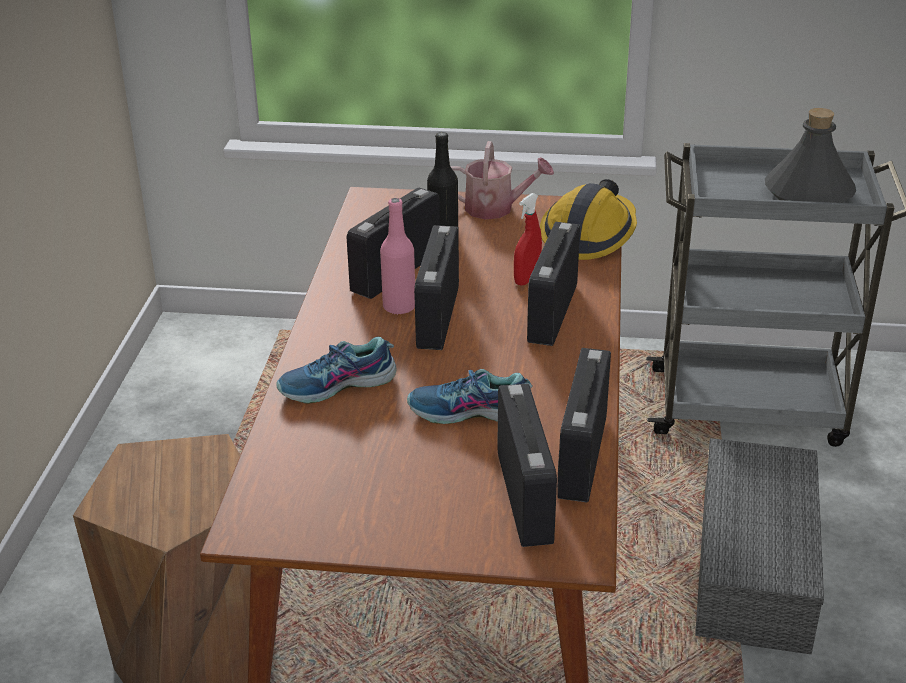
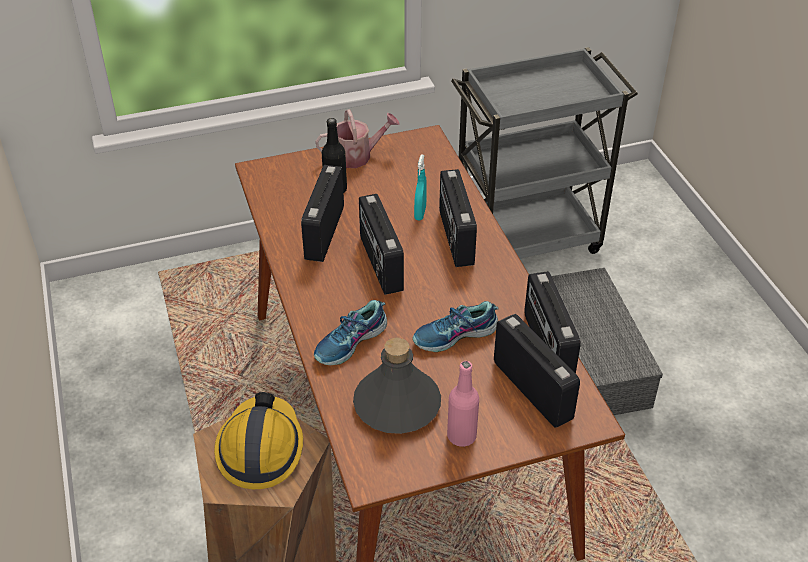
camera: 25 degrees left, 10 degrees up
pink bottle [380,198,415,315] -> pink bottle moved to [447,361,479,447]
red spray bottle [514,193,542,286] -> turquoise spray bottle [414,155,427,220]
hard hat [540,179,637,260] -> hard hat moved to [214,392,303,489]
grey bottle [765,108,856,203] -> grey bottle moved to [353,338,441,434]

